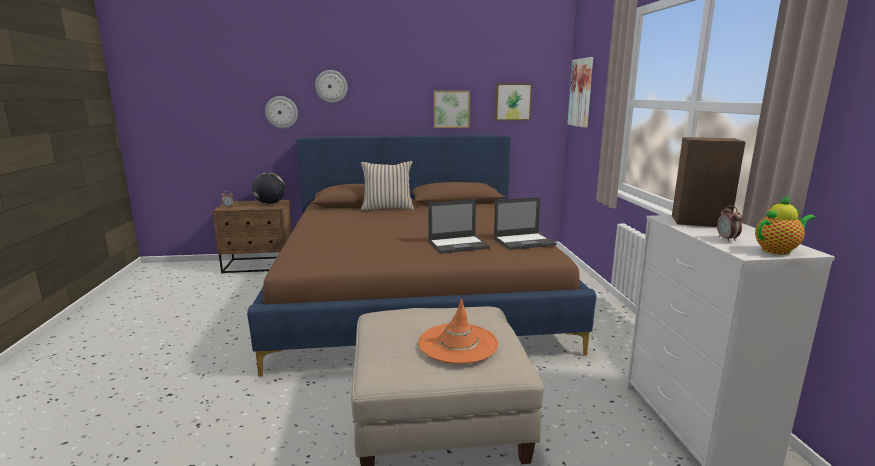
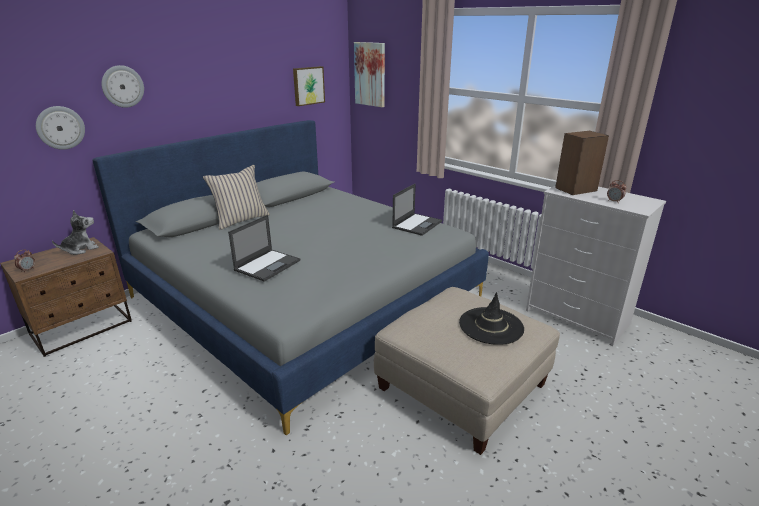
camera: 40 degrees left, 10 degrees up
brown bed [247,135,596,377] -> grey bed [92,120,489,435]
globe [252,172,286,204] -> plush toy [52,210,99,255]
orange hat [418,299,498,364] -> black hat [459,292,524,345]
laptop [428,199,490,254] -> laptop moved to [228,215,300,282]
picture [434,91,470,128] -> none
teapot [755,196,815,255] -> none

